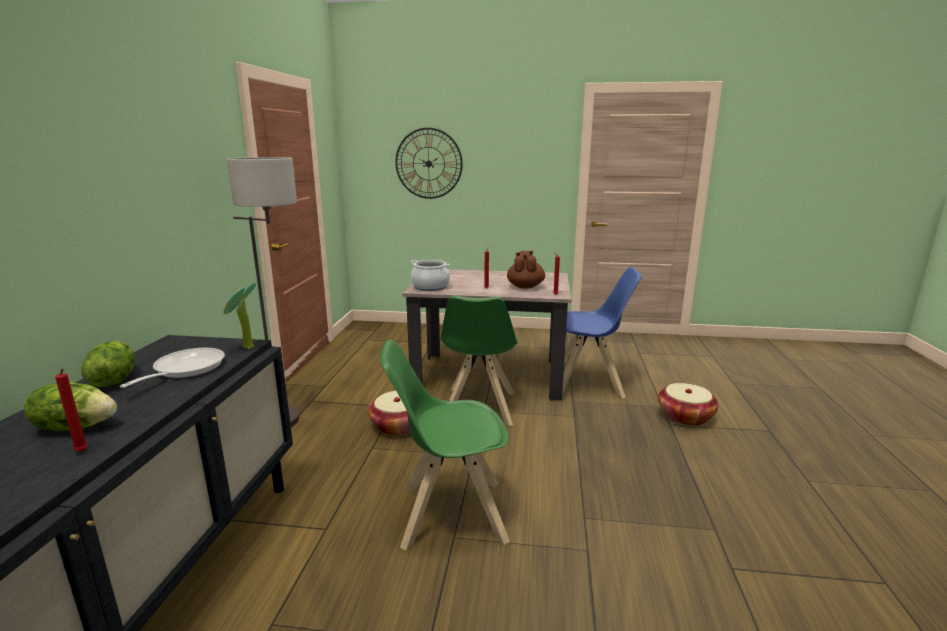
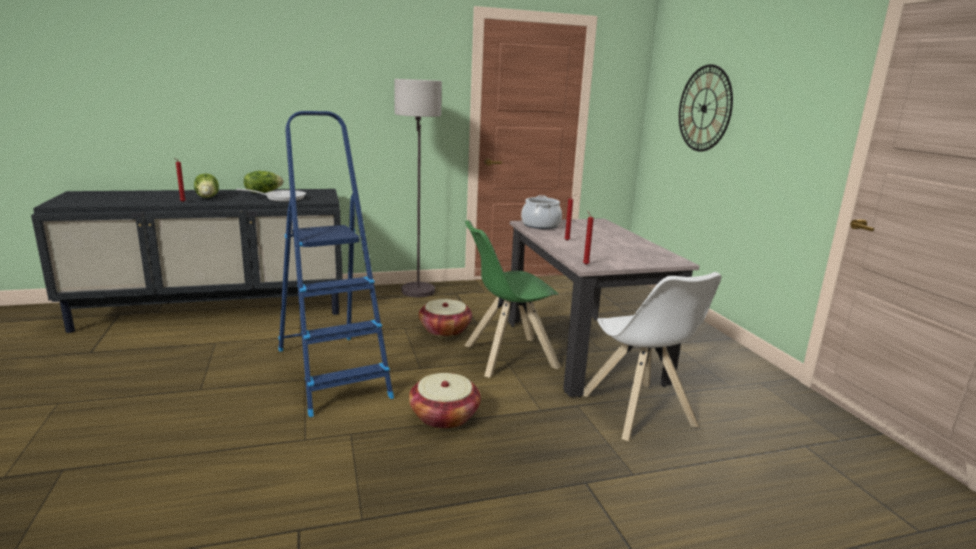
camera: 65 degrees right, 0 degrees up
potted plant [223,283,256,349] -> none
green chair [380,340,510,551] -> blue step ladder [278,111,394,417]
brown teapot [507,251,545,289] -> none
blue chair [562,267,642,398] -> white chair [583,272,722,441]
basket [658,383,718,426] -> basket moved to [409,373,481,429]

